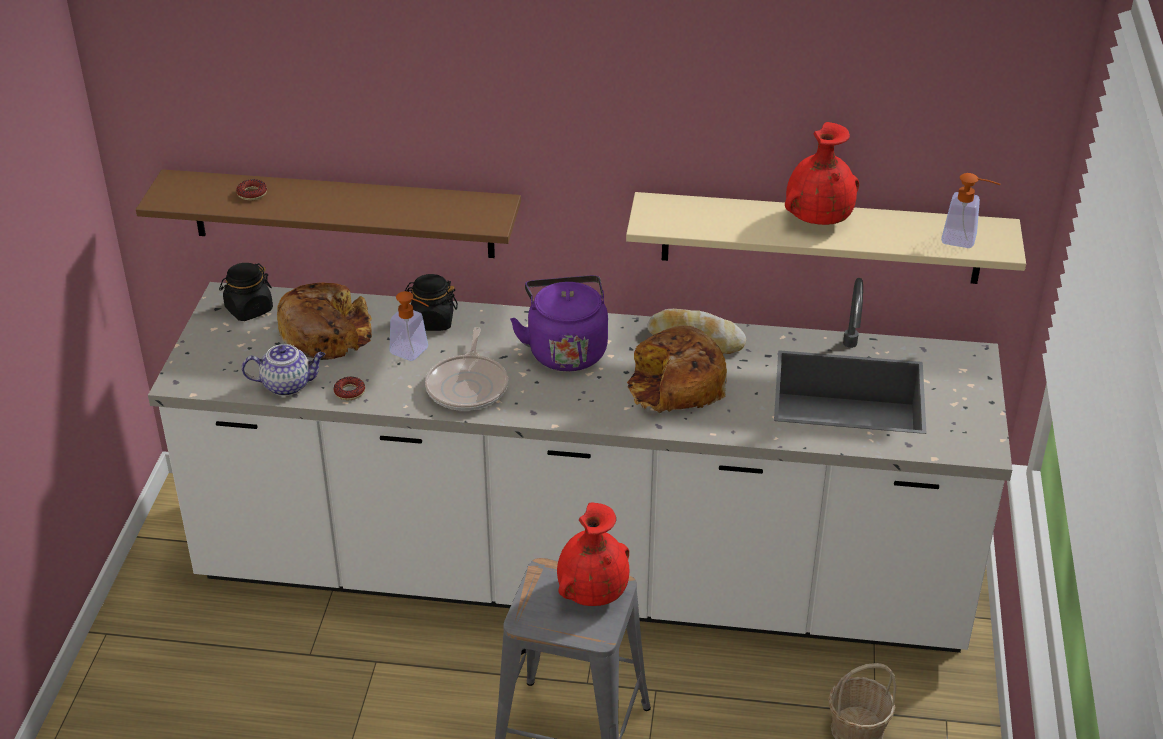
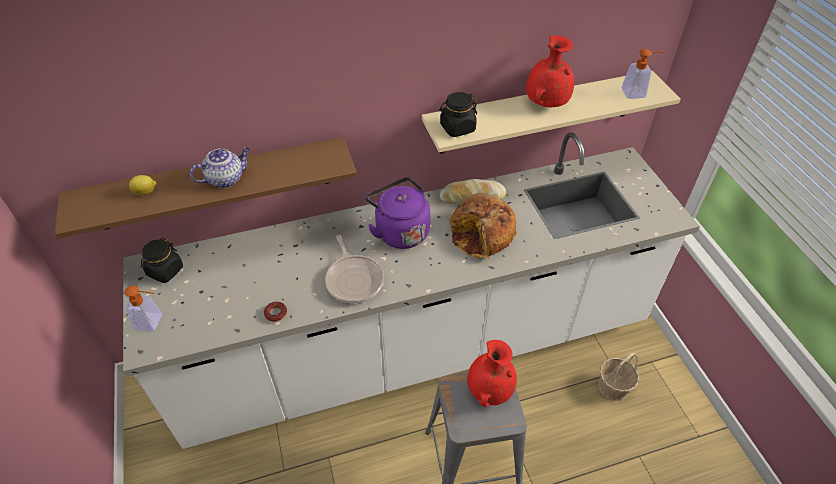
camera: 25 degrees left, 10 degrees up
donut [236,179,267,201] -> lemon [129,175,157,195]
teapot [242,344,325,396] -> teapot moved to [190,147,250,188]
bread [277,282,372,360] -> none
soap dispenser [389,291,429,361] -> soap dispenser moved to [124,286,162,331]
black jar [405,274,458,331] -> black jar moved to [439,92,477,137]

